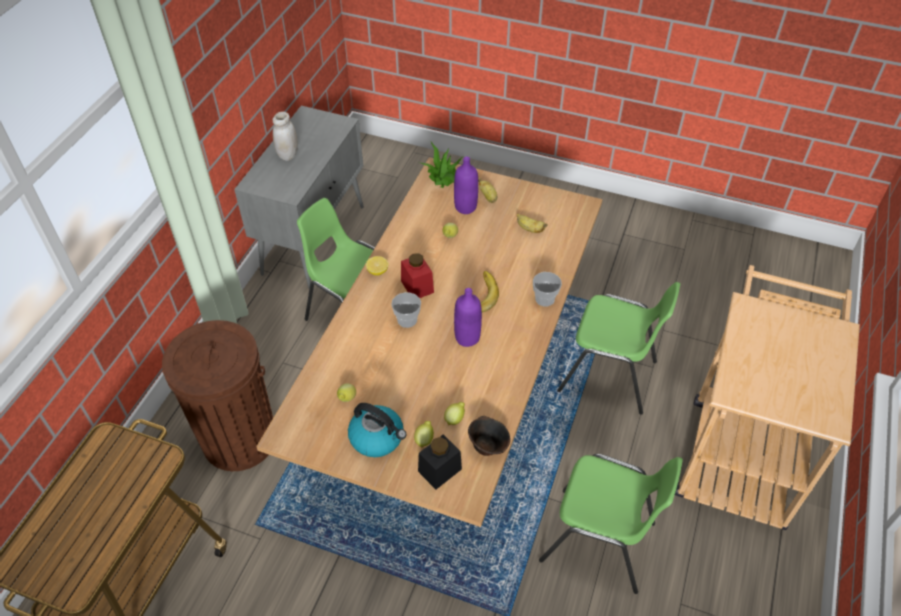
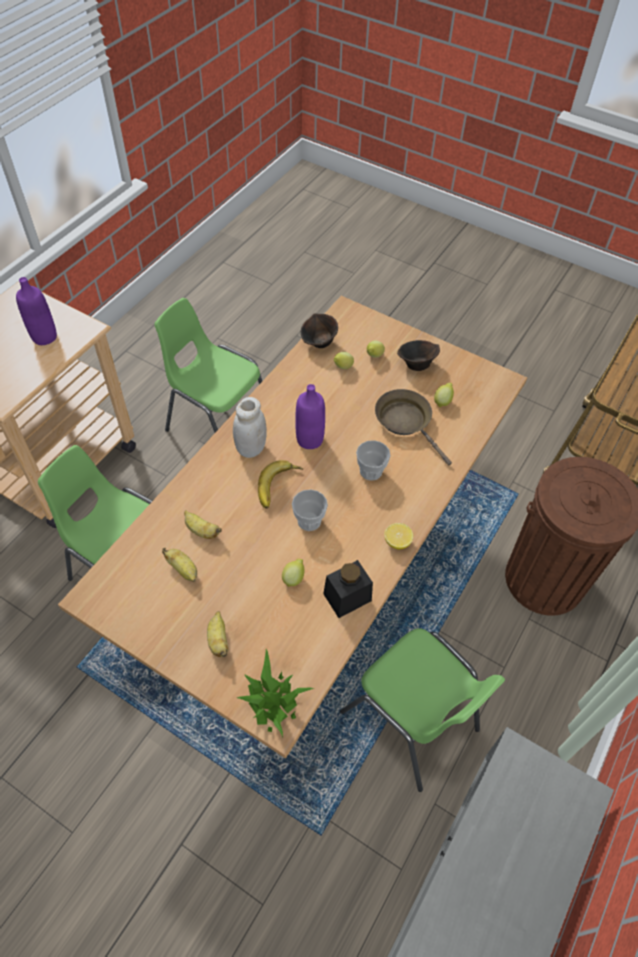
camera: 170 degrees left, 5 degrees up
white jar [273,112,298,161] -> white jar moved to [233,397,267,458]
kettle [348,403,406,457] -> brown bowl [397,340,440,371]
red jar [401,253,434,298] -> none
black jar [418,434,462,489] -> black jar moved to [323,560,373,618]
purple bottle [454,157,478,214] -> purple bottle moved to [16,277,57,345]
cup [533,272,562,307] -> cup moved to [292,489,328,531]
none -> banana [184,510,222,539]
none -> brown frying pan [375,389,452,465]

